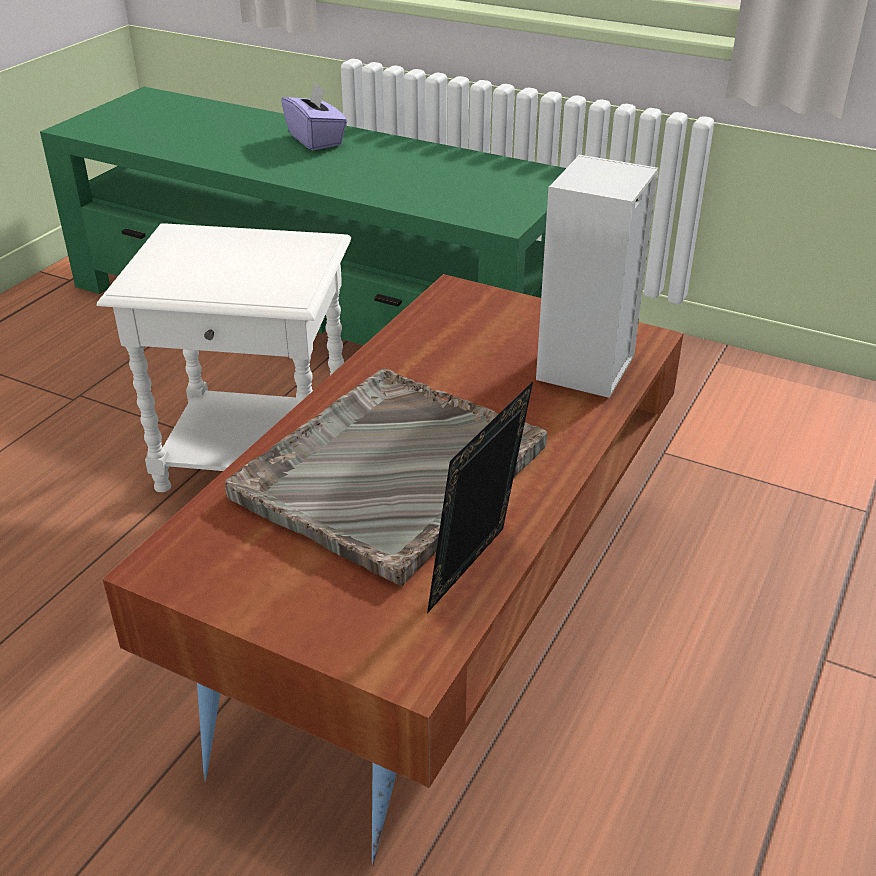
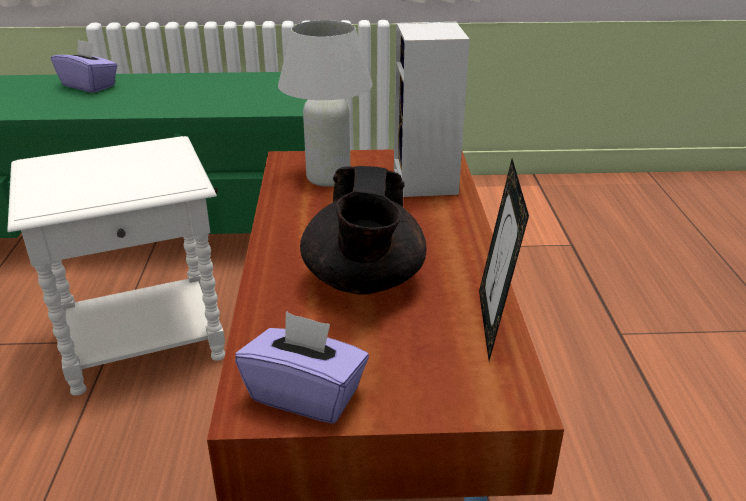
camera: 30 degrees left, 5 degrees down
grey tray [225,368,547,586] -> black teapot [300,166,427,295]
none -> purple tissue box [235,311,369,424]
none -> white table lamp [278,20,373,187]

